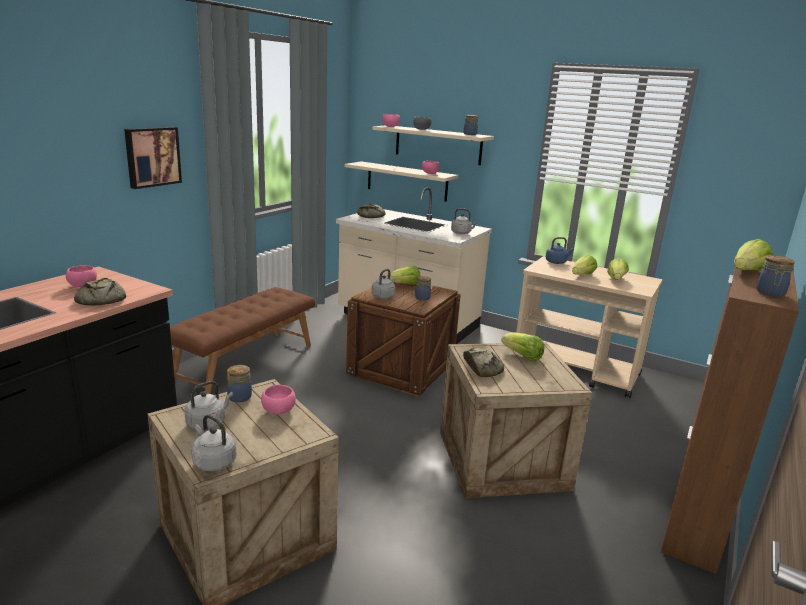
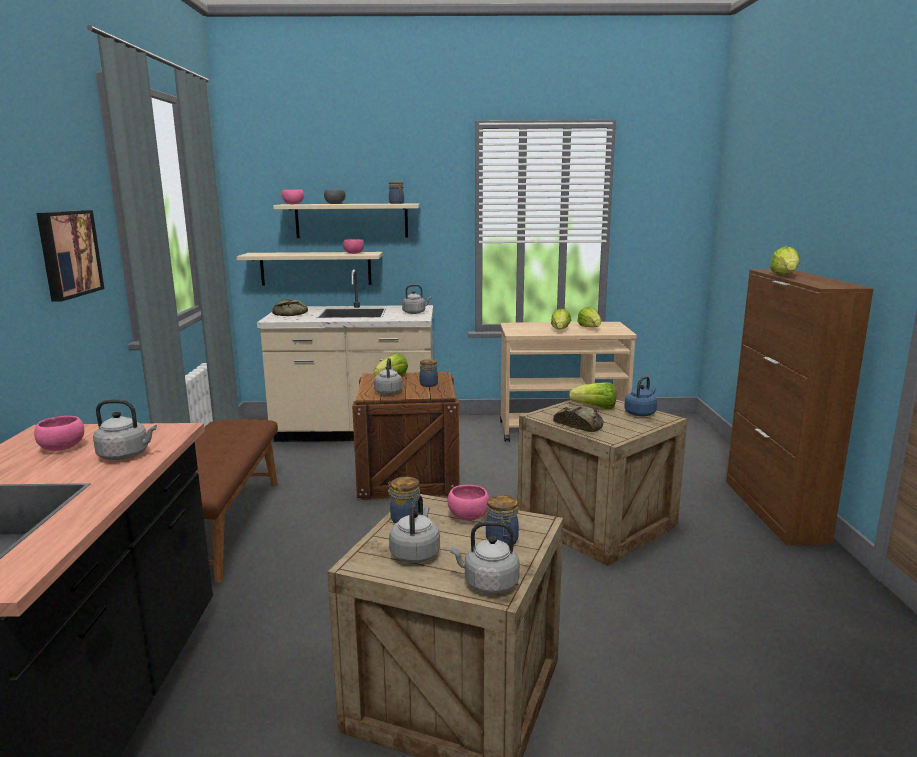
camera: 30 degrees left, 5 degrees down
bread [74,278,126,305] -> grey kettle [93,399,157,460]
blue kettle [546,237,574,264] -> blue kettle moved to [624,376,657,416]
jar [757,255,795,297] -> jar moved to [486,495,519,546]

